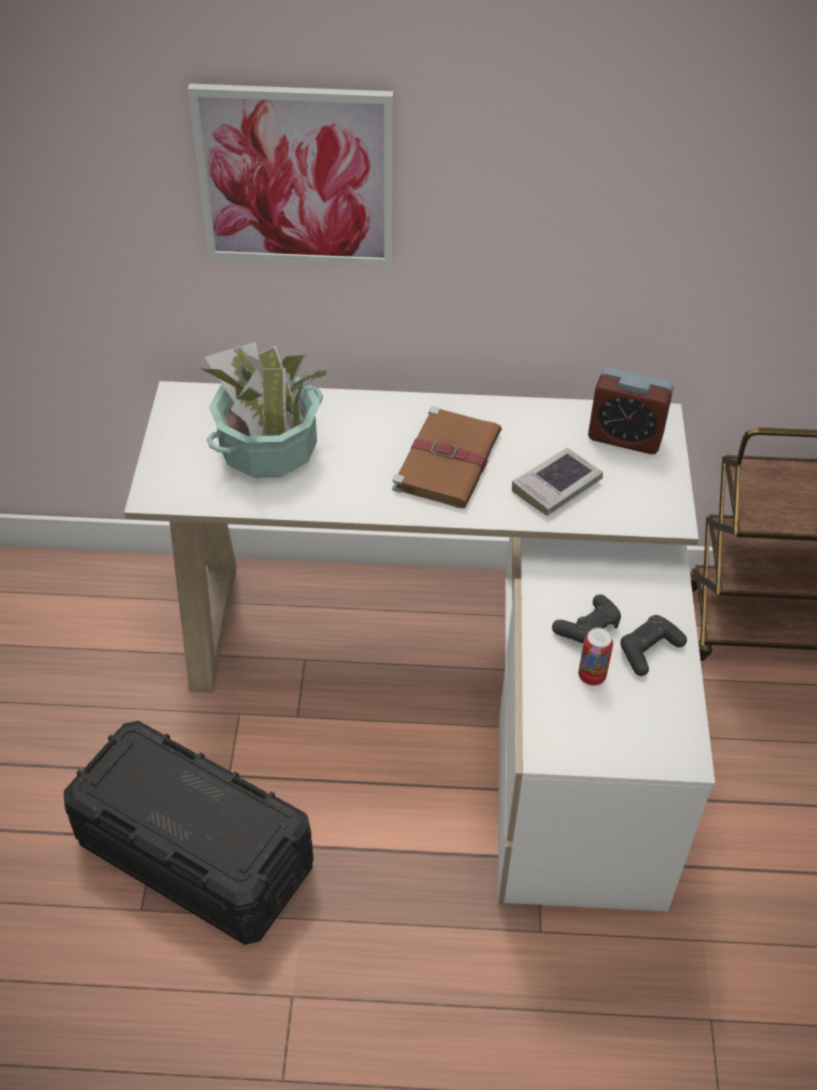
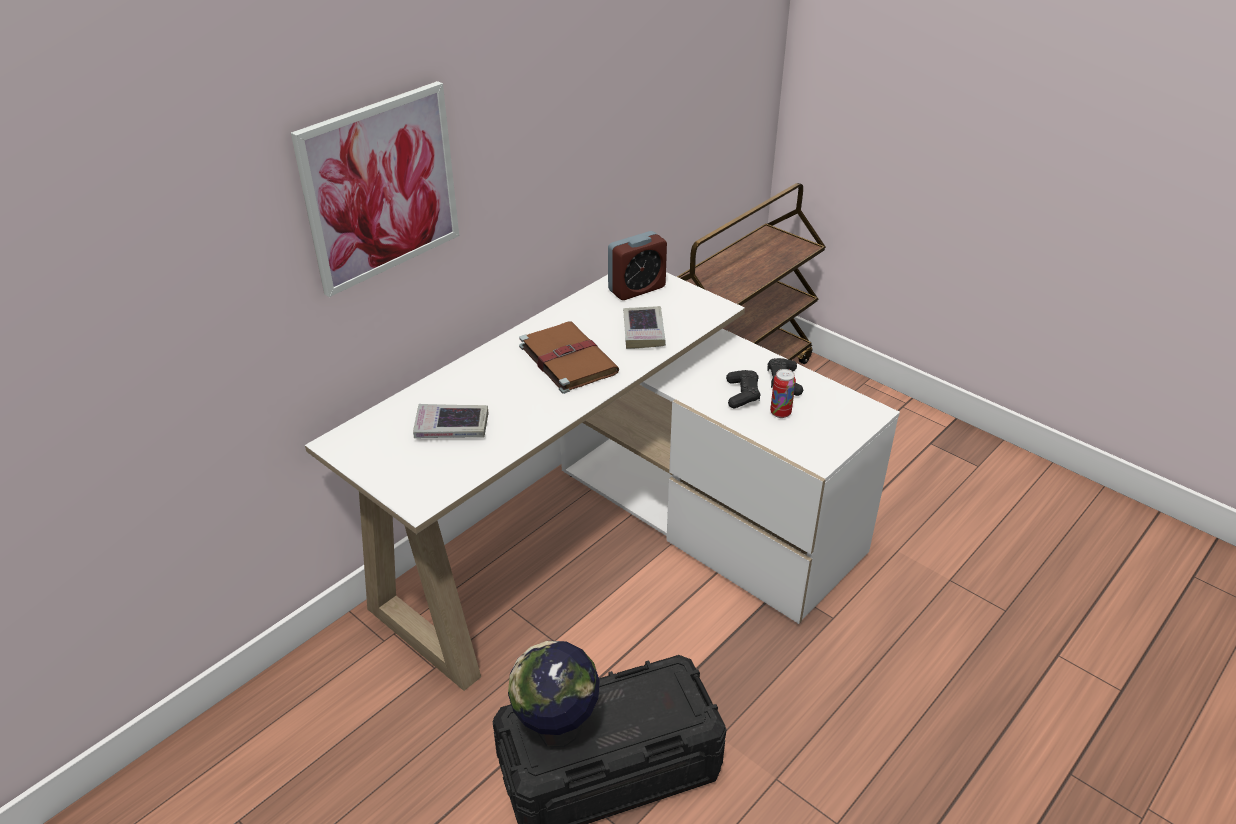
camera: 50 degrees left, 10 degrees down
potted plant [200,342,330,478] -> book [413,404,488,438]
none -> globe [508,641,600,747]

